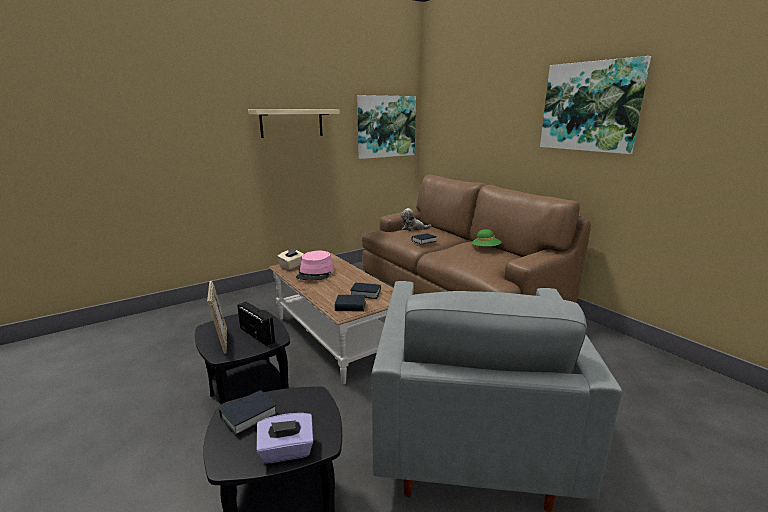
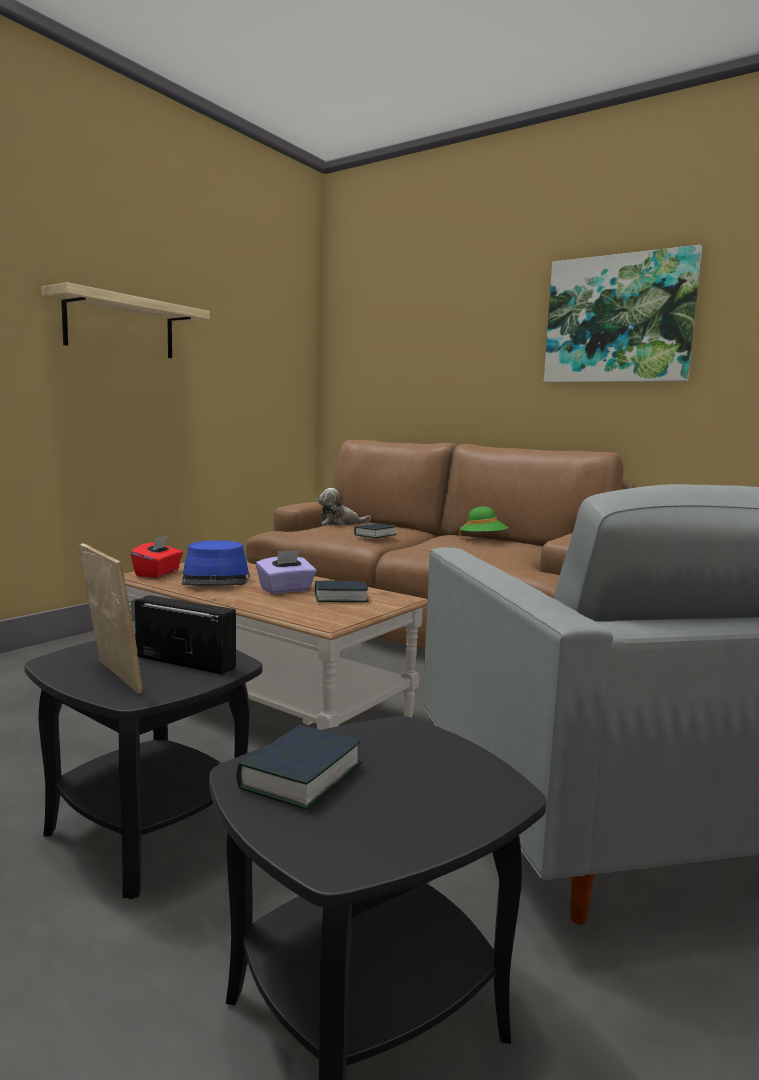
camera: 20 degrees left, 10 degrees down
purple tissue box [256,413,314,464] -> purple tissue box moved to [256,550,316,594]
beige tissue box [277,247,303,270] -> red tissue box [130,535,183,578]
pink hat [296,250,334,280] -> blue hat [181,540,250,586]
book [335,295,366,311] -> none
picture [357,95,416,159] -> none

